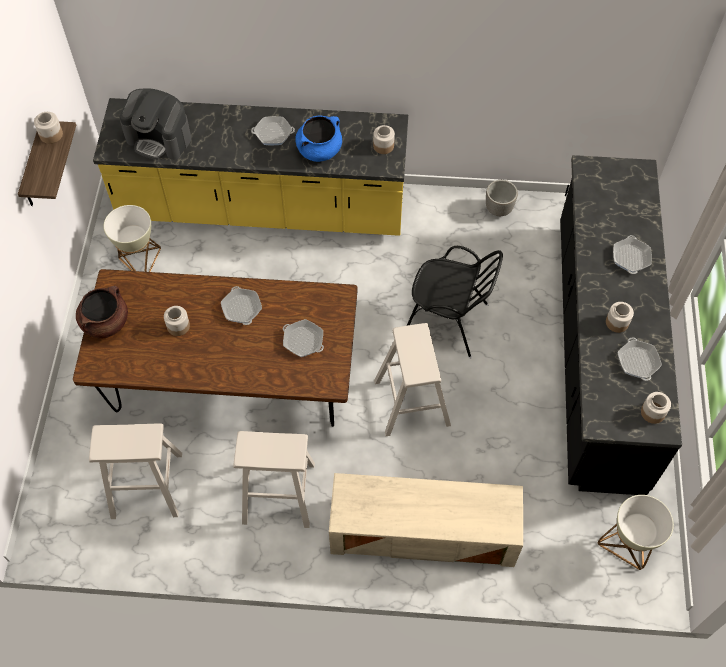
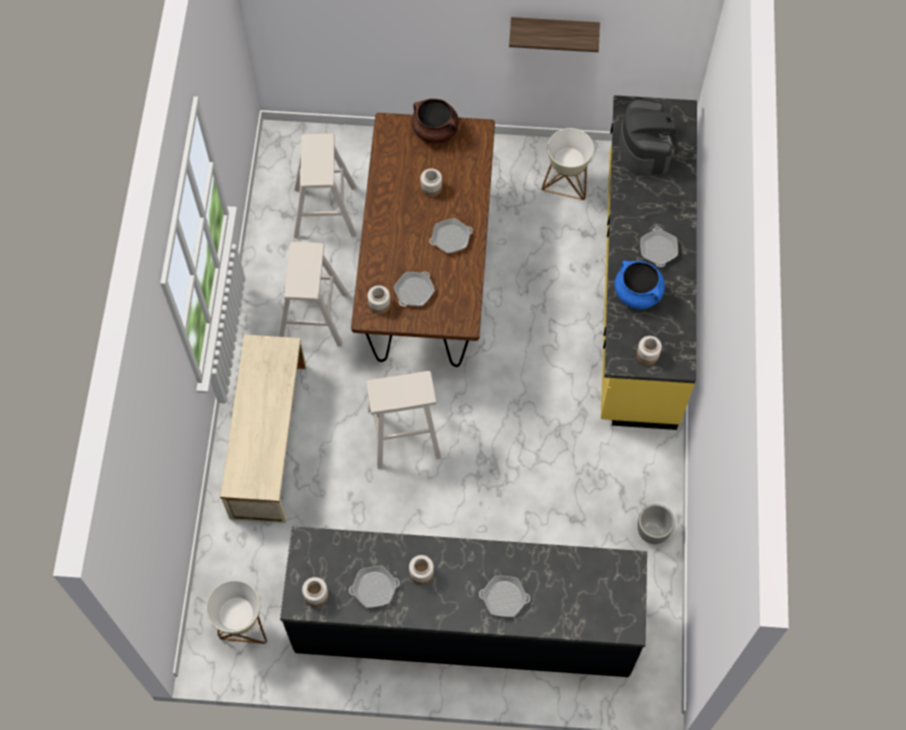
camera: 90 degrees right, 5 degrees up
jar [34,112,63,144] -> jar moved to [367,285,391,314]
coffee machine [120,88,191,160] -> coffee machine turned 150 degrees clockwise [619,99,677,176]
black chair [407,246,503,359] -> none

